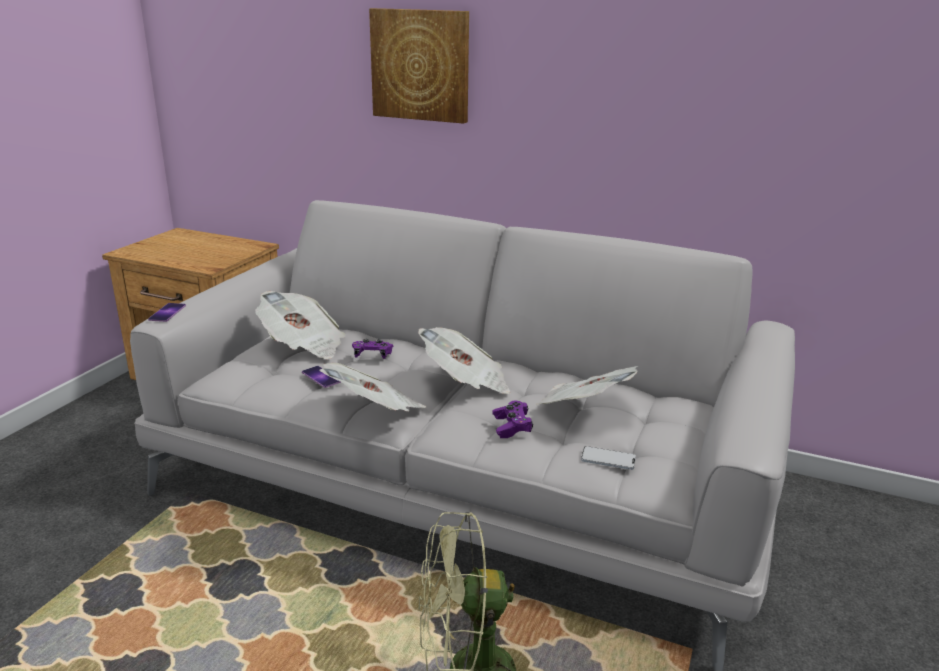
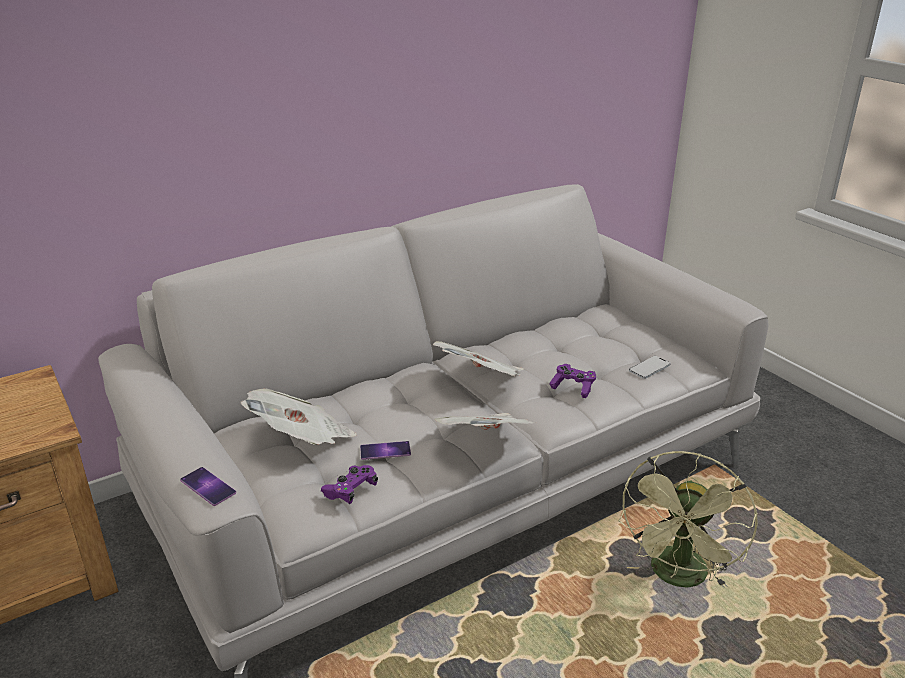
camera: 55 degrees left, 5 degrees up
purple game controller [352,339,393,359] -> purple game controller moved to [321,465,378,504]
picture [369,8,469,124] -> none
newspaper [536,366,638,405] -> none

